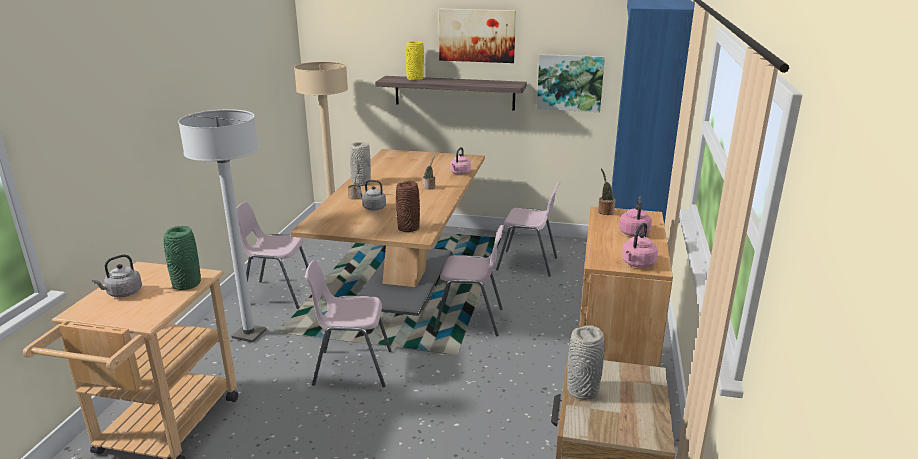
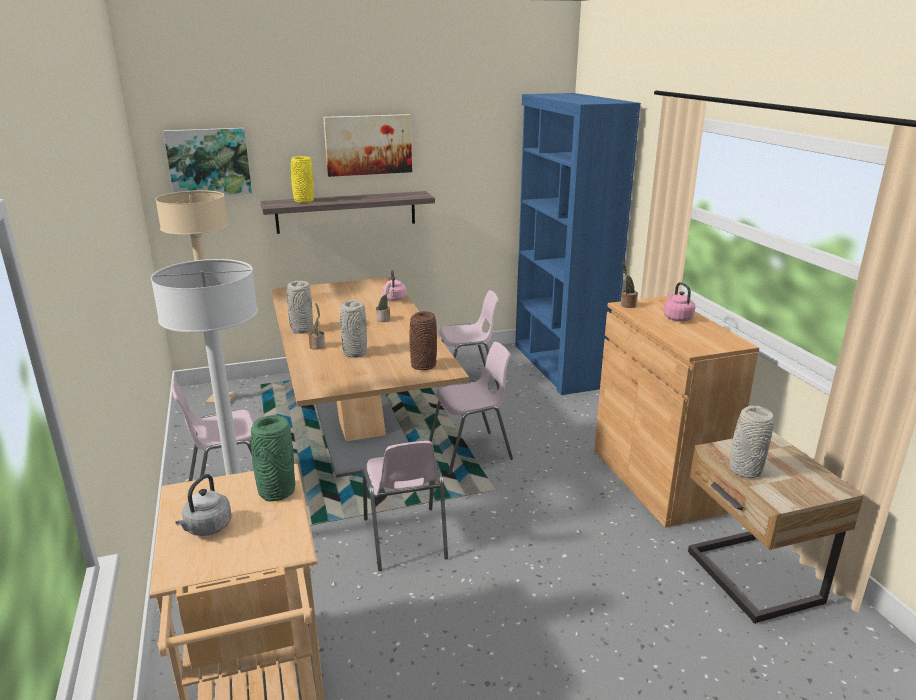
camera: 30 degrees left, 0 degrees up
pink chair [305,260,392,387] -> pink chair turned 75 degrees counterclockwise [362,441,448,571]
grey kettle [357,180,386,210] -> grey vase [340,300,367,357]
picture [537,54,605,112] -> picture moved to [163,128,252,195]
pink kettle [622,223,658,268] -> none

